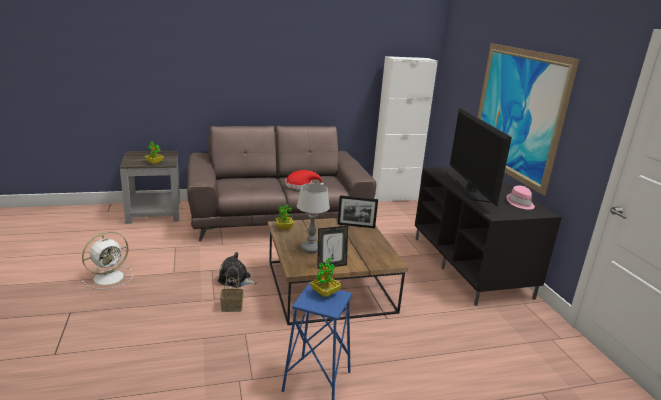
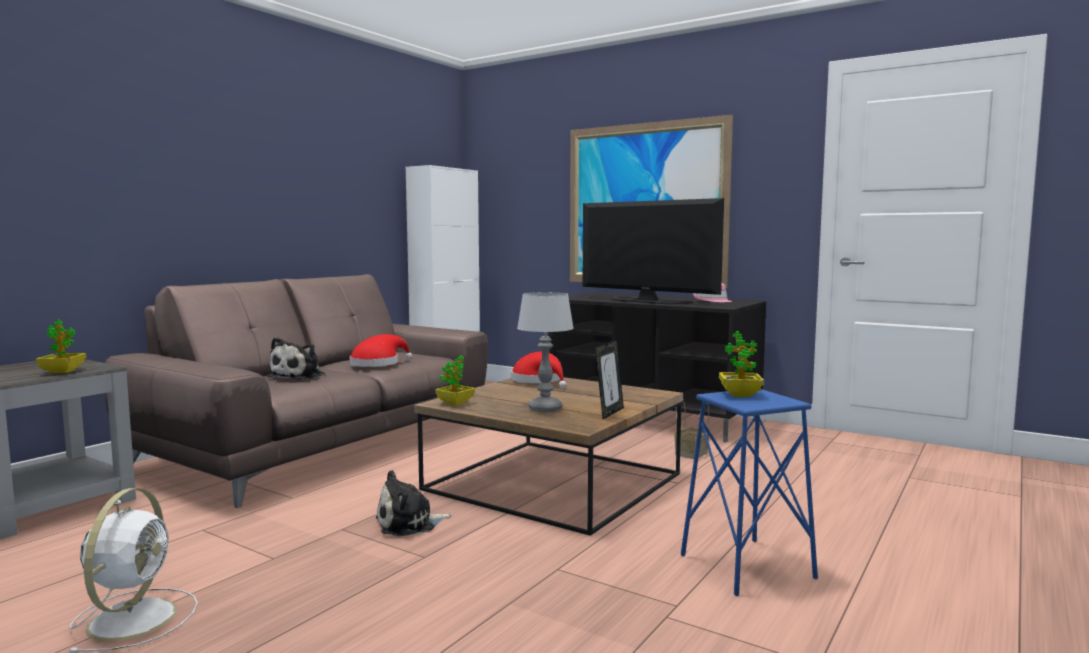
camera: 40 degrees left, 15 degrees down
basket [220,267,243,312] -> basket moved to [674,400,709,459]
picture frame [338,195,378,228] -> red hat [511,352,567,388]
none -> plush toy [267,337,325,379]

